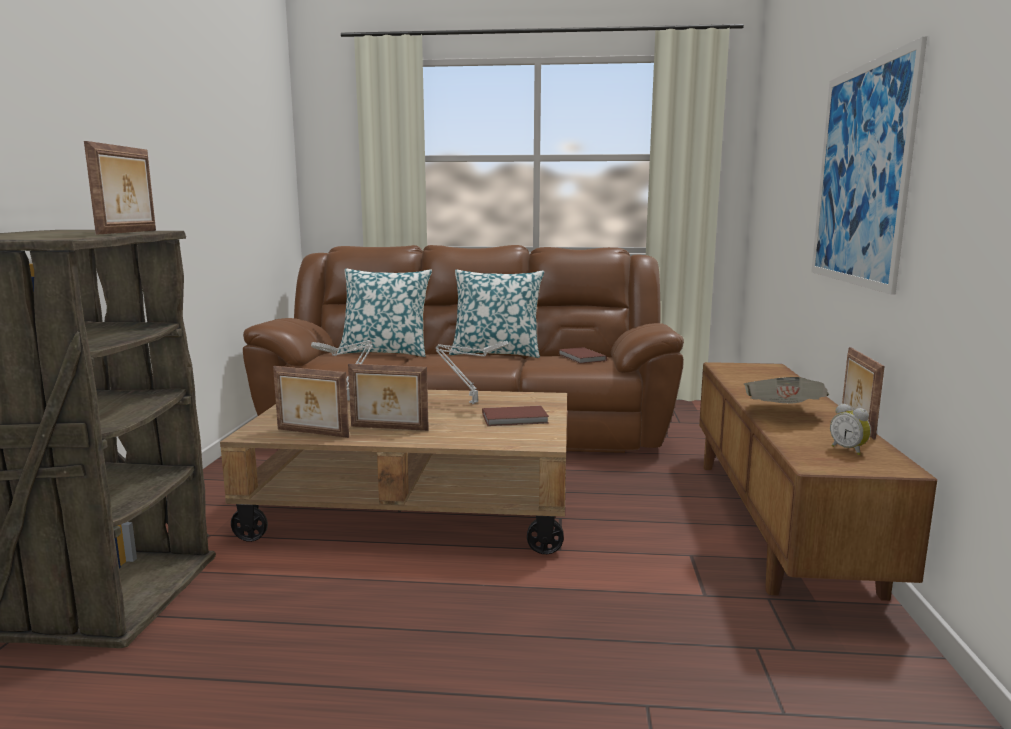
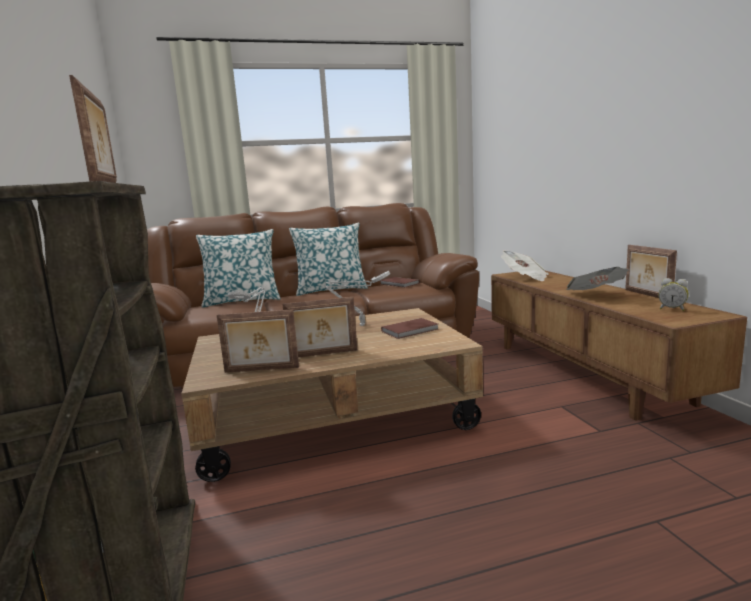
camera: 20 degrees left, 0 degrees up
picture [811,37,927,295] -> none
none -> newspaper [501,250,549,281]

